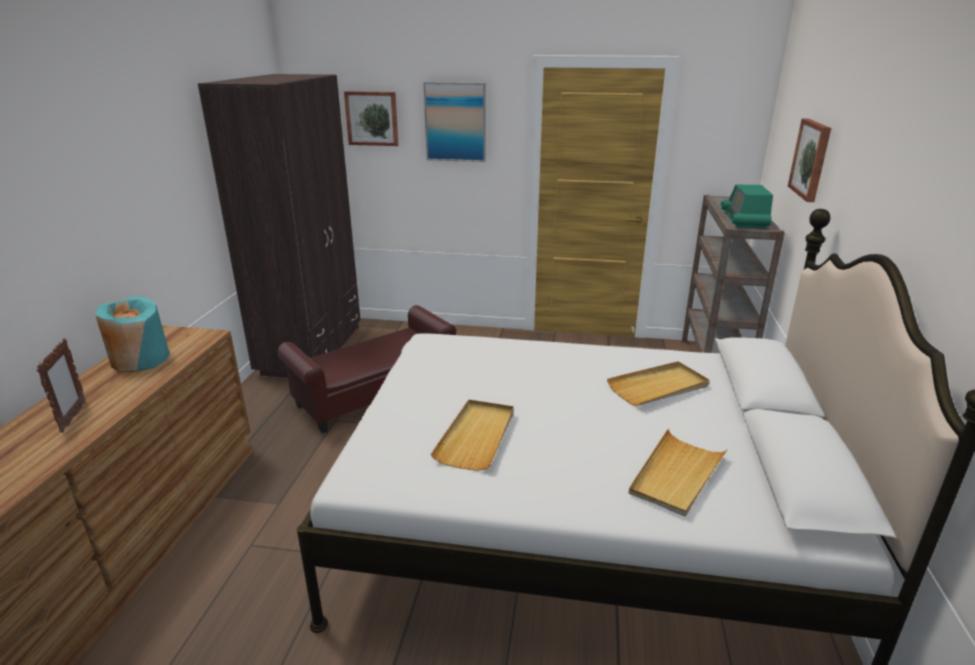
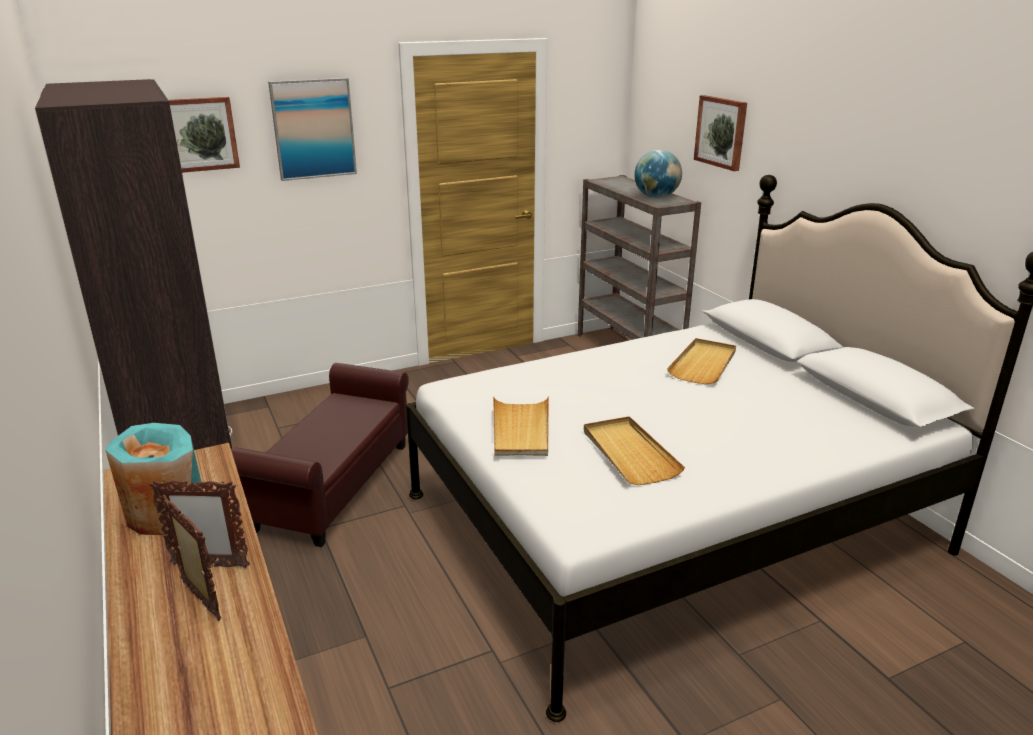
camera: 35 degrees left, 0 degrees up
beige tray [629,429,728,517] -> beige tray moved to [493,396,549,456]
radio [721,185,773,228] -> globe [634,150,682,198]
none -> picture frame [149,479,250,568]

